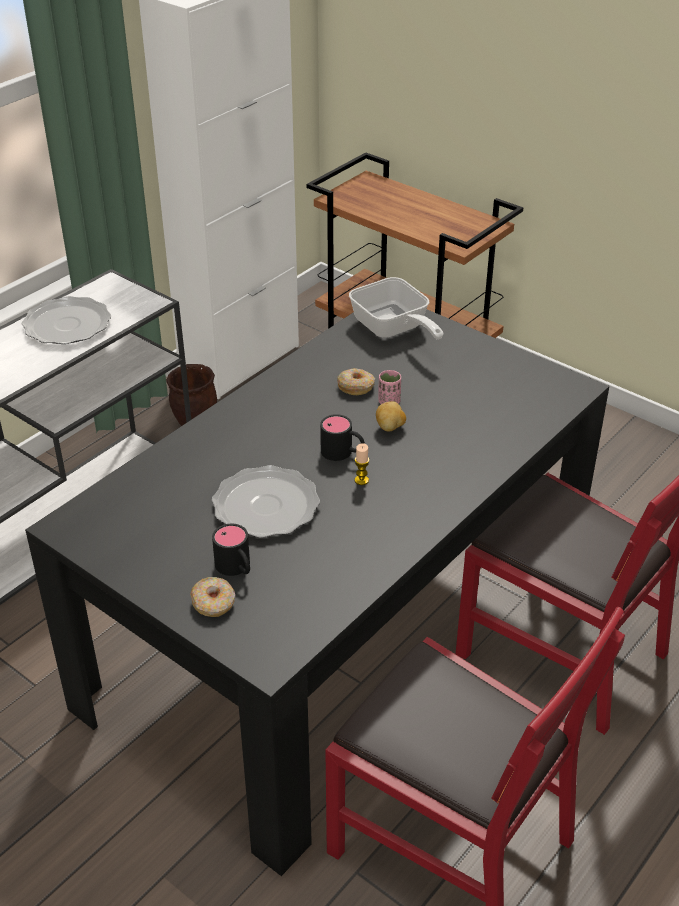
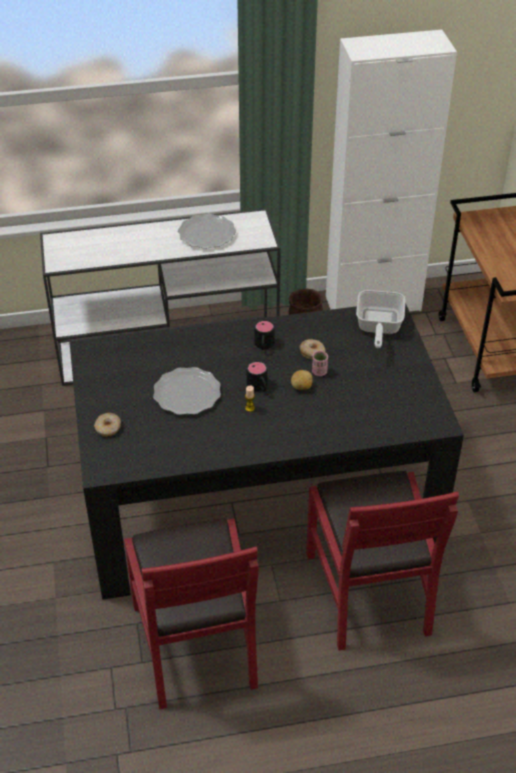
camera: 40 degrees right, 5 degrees up
black mug [212,524,250,576] -> black mug moved to [254,320,275,350]

